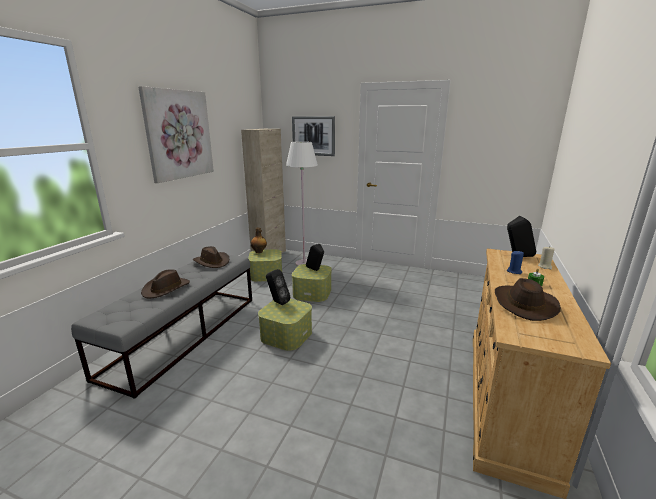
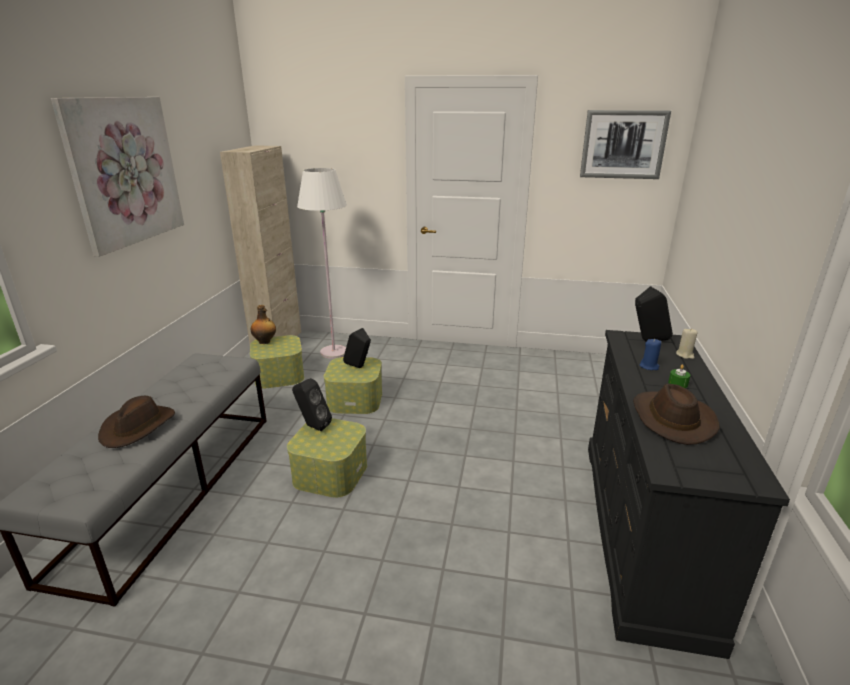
camera: 10 degrees left, 5 degrees up
brown hat [193,246,229,268] -> none
picture [292,116,335,156] -> picture moved to [580,110,671,179]
beige dresser [473,249,611,499] -> black dresser [588,330,790,659]

